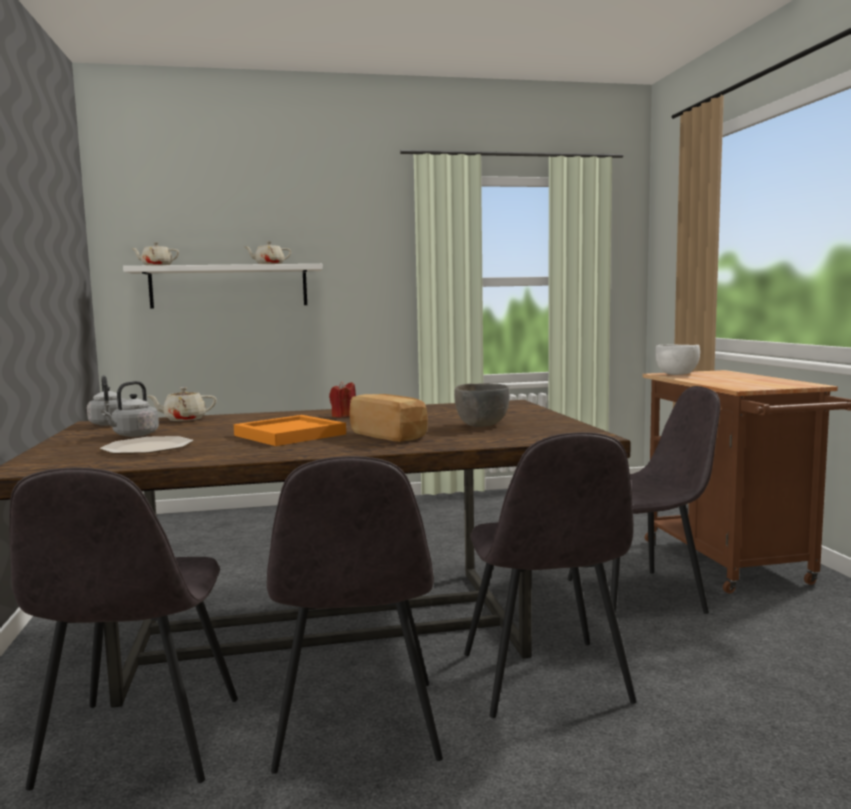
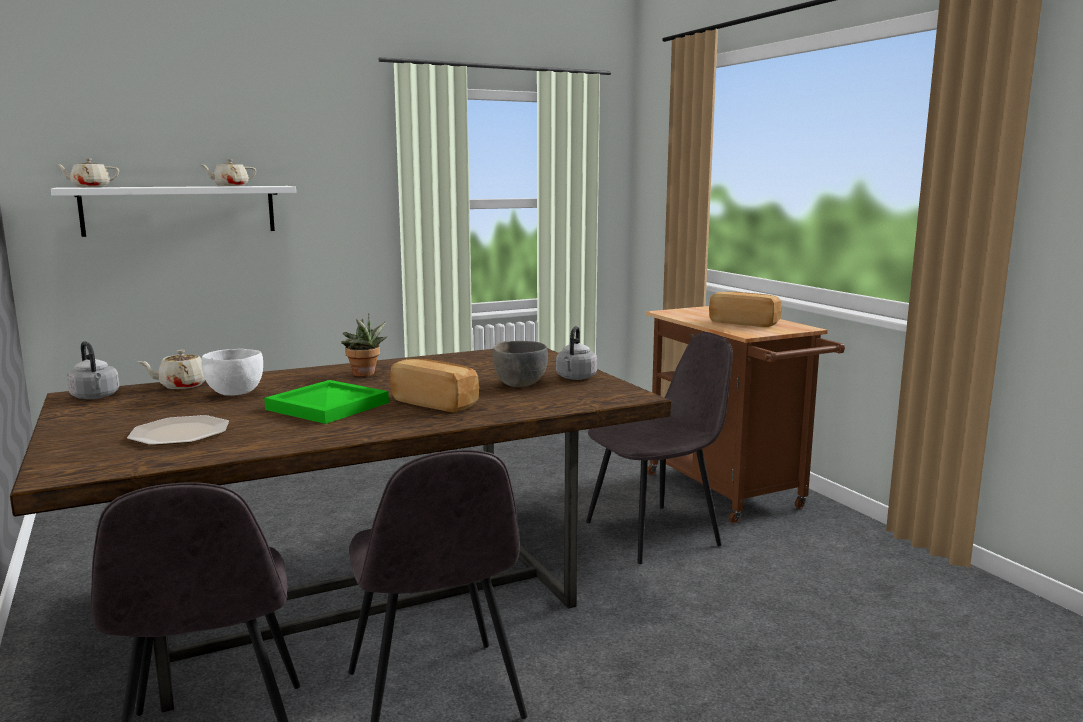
camera: 15 degrees left, 5 degrees up
grey kettle [101,381,159,437] -> grey kettle moved to [556,326,597,380]
orange tray [234,415,346,446] -> green tray [264,380,389,424]
red candle [329,380,356,418] -> potted plant [341,313,387,377]
grey chair [464,432,637,718] -> none
white bowl [655,345,700,375] -> white bowl moved to [202,349,263,396]
none -> bread [709,292,782,327]

